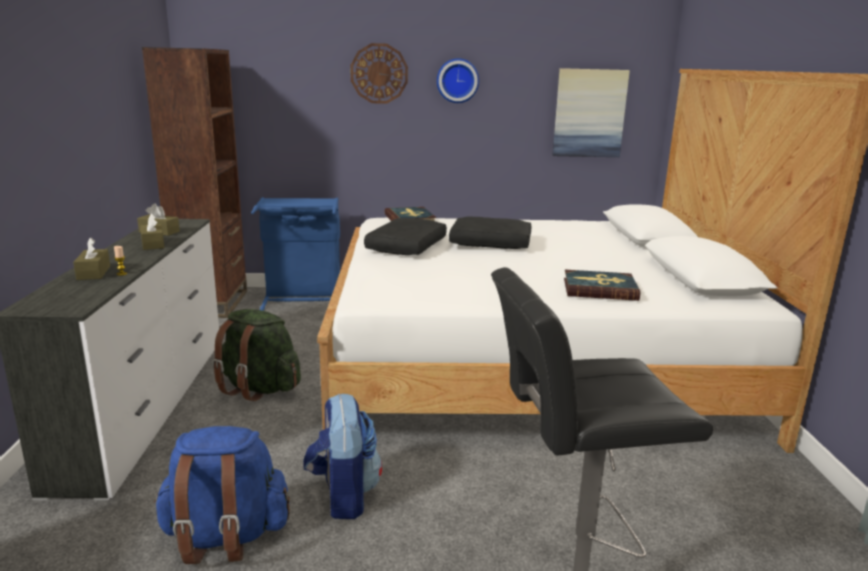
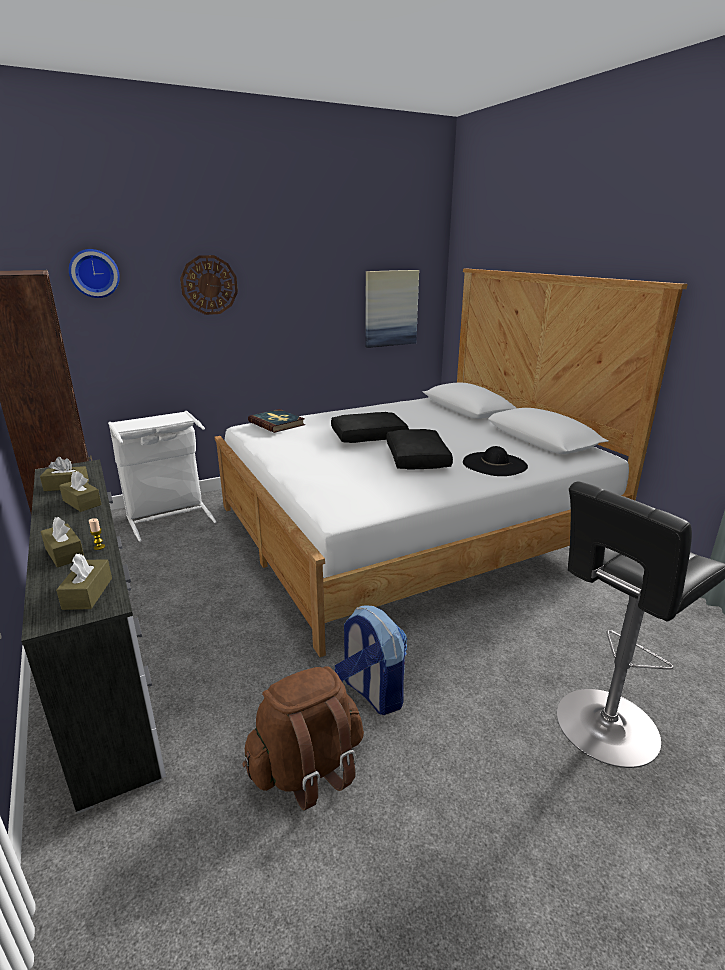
camera: 25 degrees left, 5 degrees up
blue backpack [154,426,290,564] -> brown backpack [242,667,364,811]
green backpack [212,309,301,401] -> none
blue laundry basket [251,197,340,311] -> white laundry basket [108,411,216,542]
black pillow [364,218,447,255] -> black pillow moved to [386,429,453,470]
wall clock [437,58,479,103] -> wall clock moved to [69,249,120,298]
book [564,270,640,301] -> black hat [463,446,528,476]
none -> brown tissue box [56,553,112,610]

